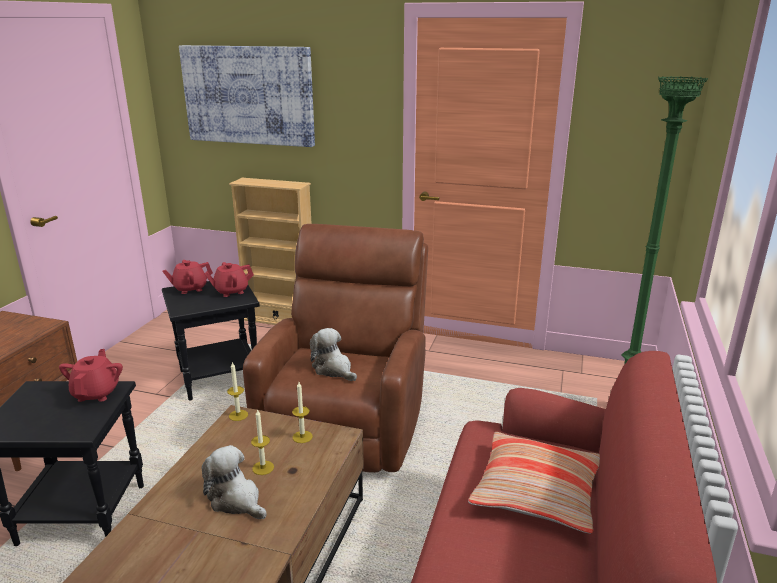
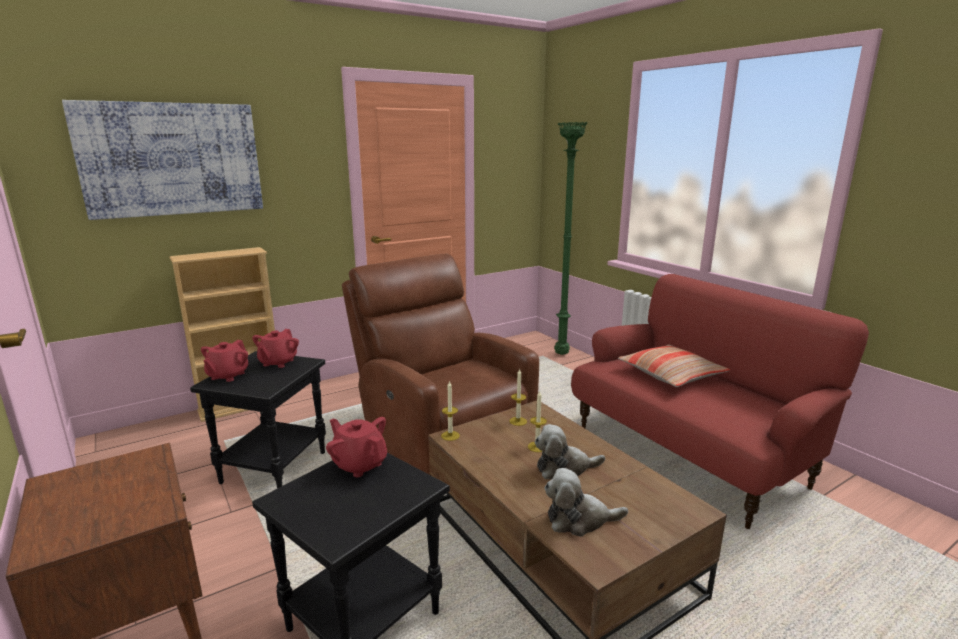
camera: 50 degrees left, 5 degrees down
plush toy [310,328,357,381] -> plush toy moved to [544,468,628,537]

